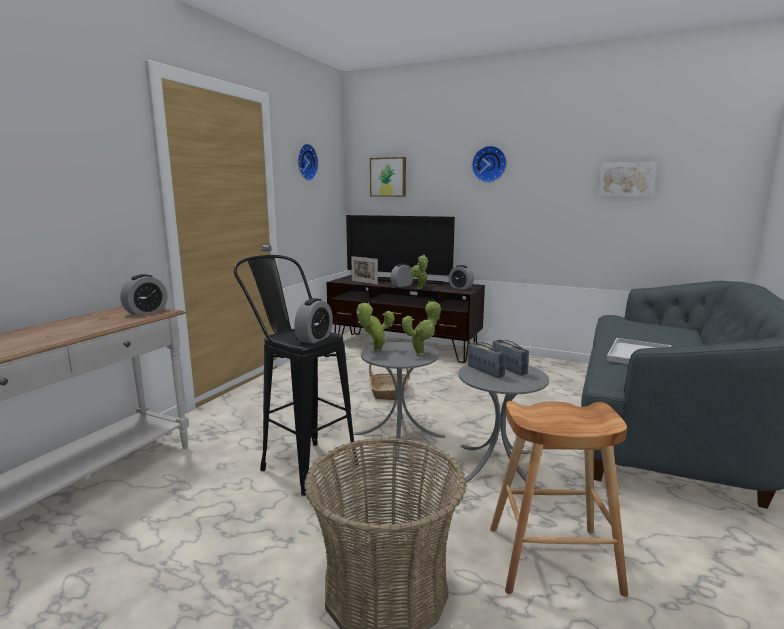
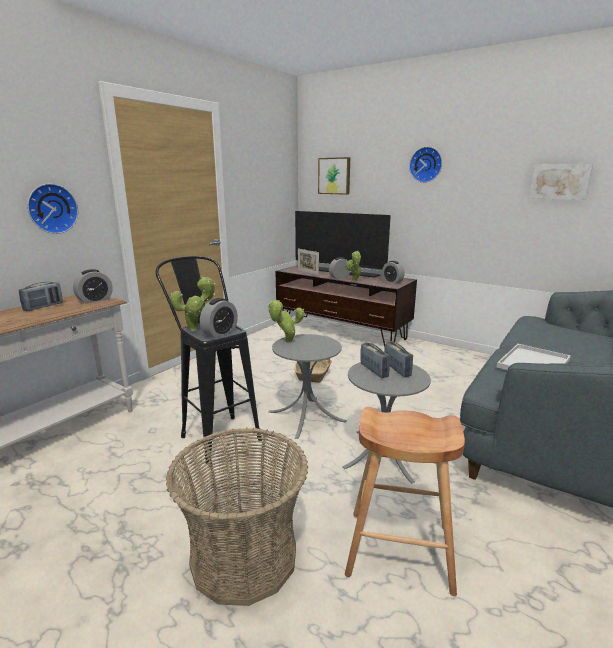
camera: 10 degrees right, 5 degrees up
wall clock [298,144,318,181] -> wall clock moved to [27,184,78,234]
potted plant [402,300,441,355] -> potted plant moved to [170,276,216,331]
none -> radio [19,282,63,311]

